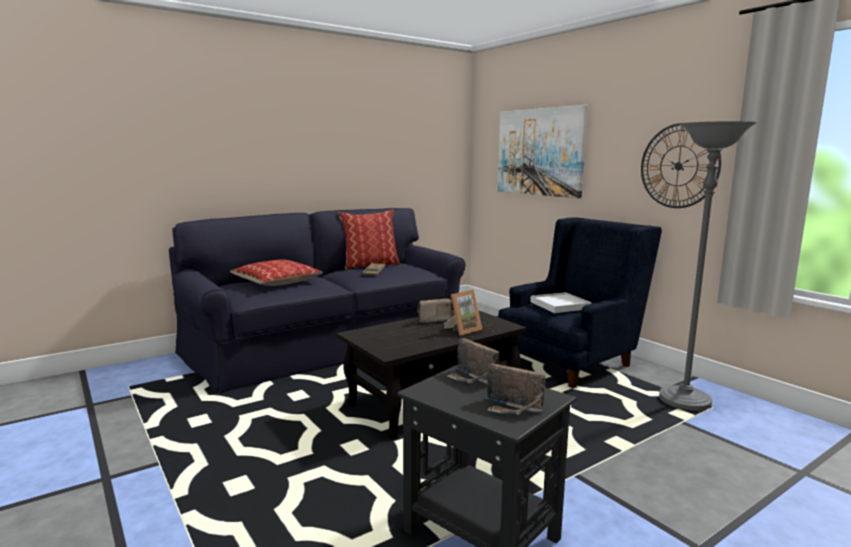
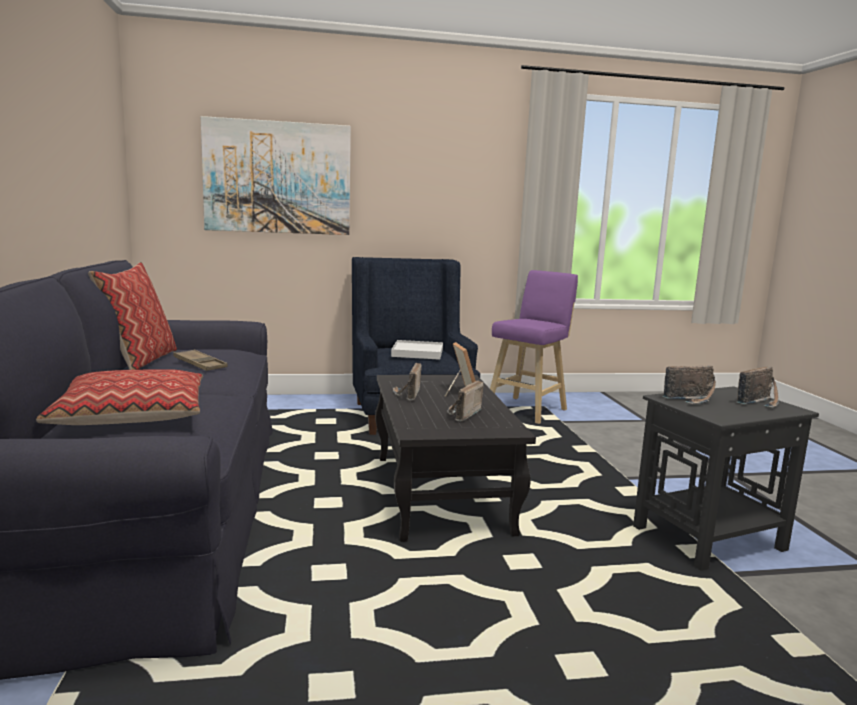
camera: 65 degrees left, 0 degrees up
wall clock [641,123,721,208] -> none
grey floor lamp [659,121,757,411] -> purple stool [490,270,578,424]
none -> radio [447,381,484,421]

